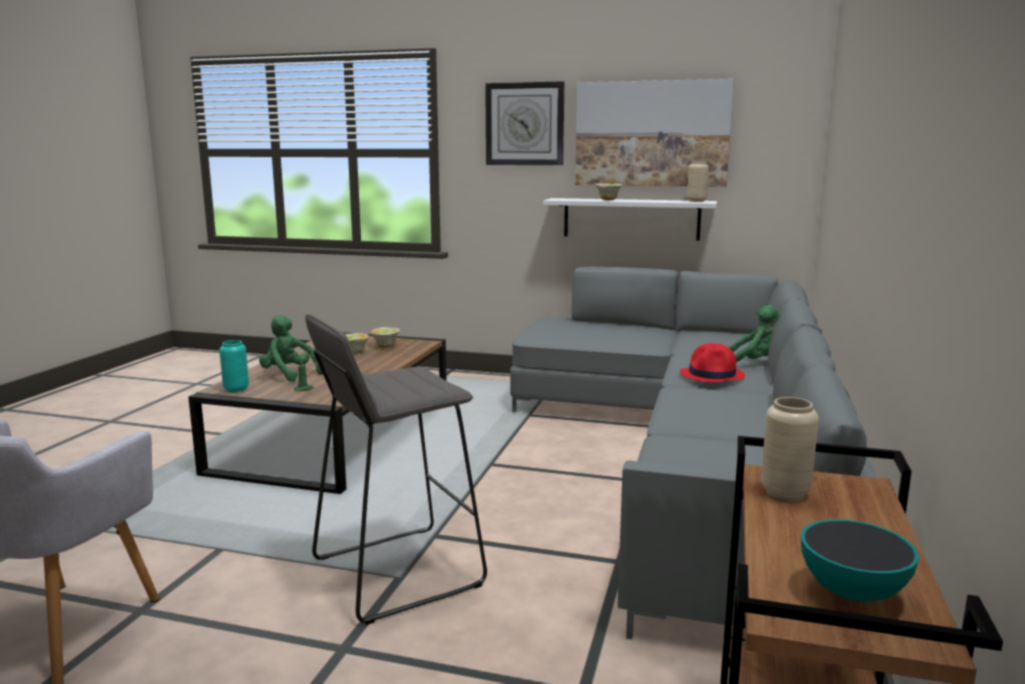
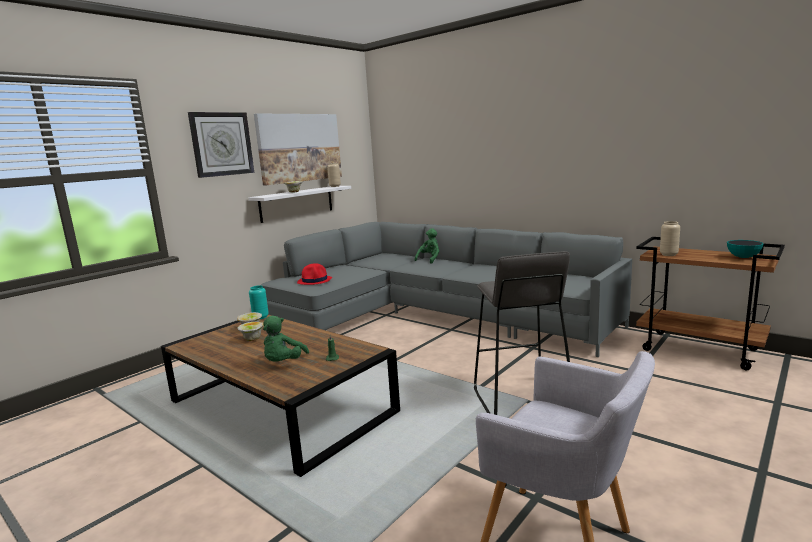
camera: 65 degrees left, 0 degrees up
turquoise vase [219,340,249,392] -> turquoise vase moved to [249,285,269,319]
green plush toy [259,315,323,382] -> green plush toy turned 45 degrees counterclockwise [263,316,309,362]
red hat [680,343,745,382] -> red hat moved to [297,263,332,285]

